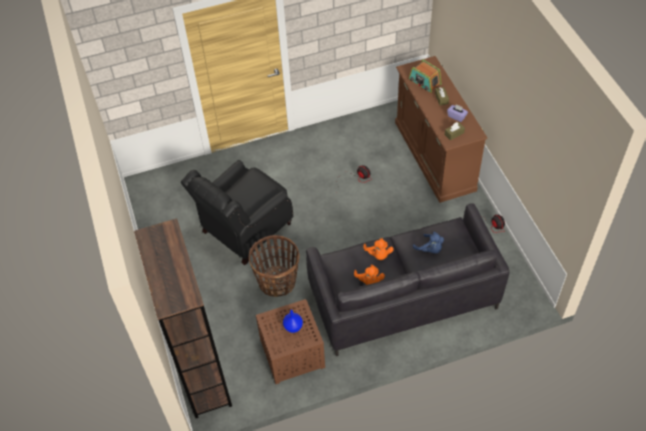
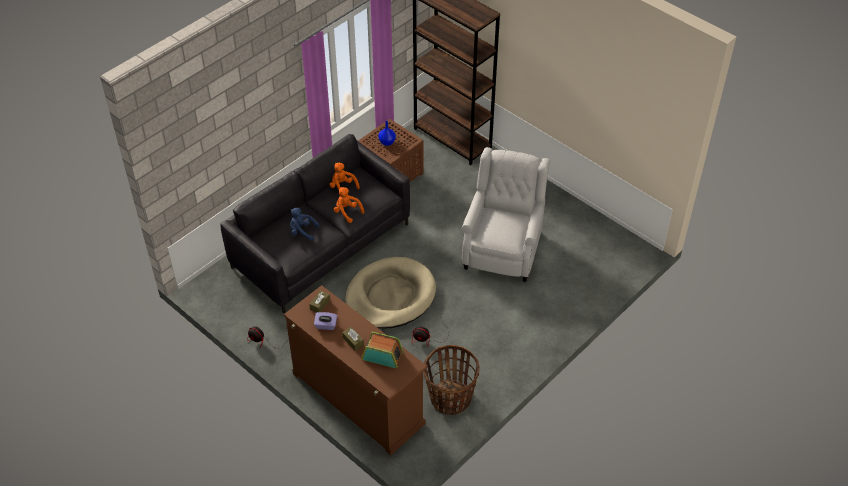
camera: 150 degrees right, 5 degrees down
black armchair [181,160,293,265] -> white armchair [462,147,550,282]
basket [249,235,299,297] -> basket moved to [424,345,479,415]
none -> beige dog bed [345,257,436,329]

